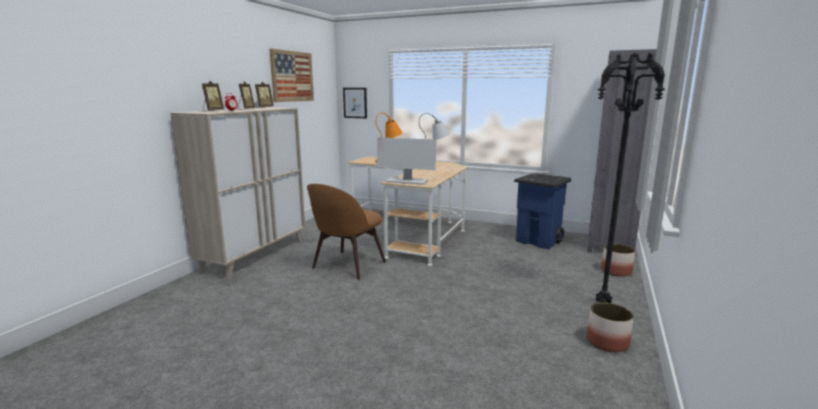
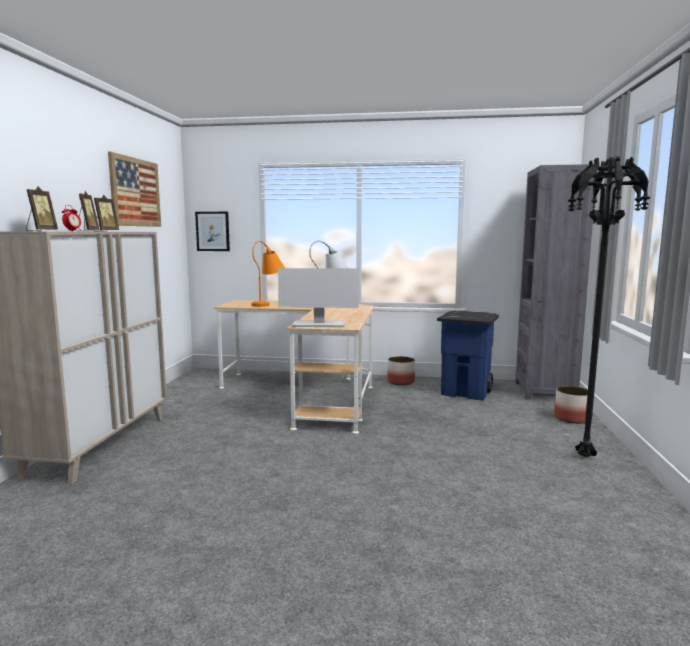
camera: 15 degrees left, 5 degrees down
brown chair [307,184,386,280] -> none
planter [587,302,634,352] -> planter moved to [387,356,415,385]

